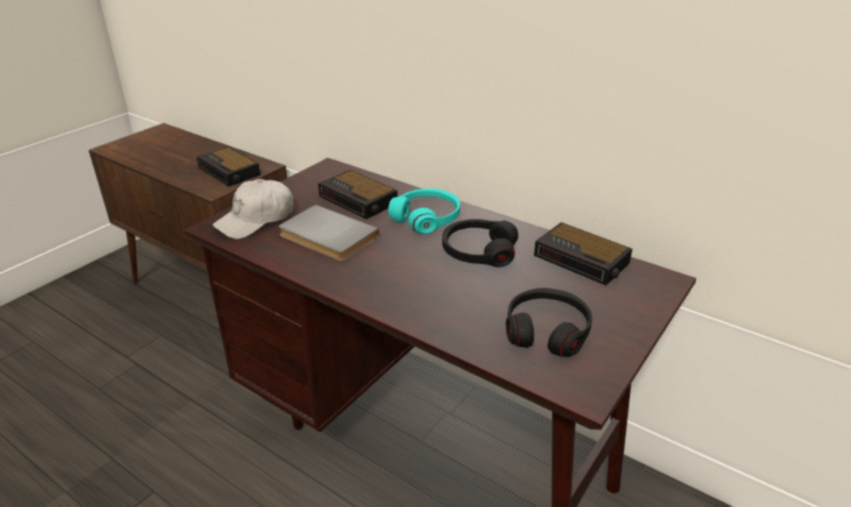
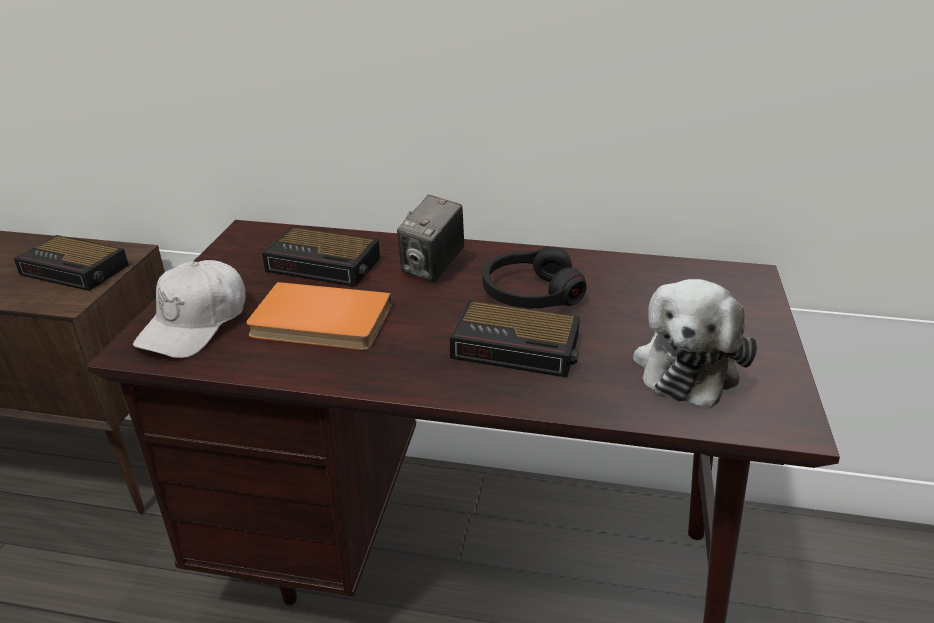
camera: 25 degrees left, 0 degrees up
grey book [279,205,379,261] -> orange book [246,282,392,350]
turquoise headphones [388,189,460,234] -> camera [397,195,464,282]
black headphones [506,288,592,357] -> plush toy [633,279,757,408]
alarm clock [534,222,632,285] -> alarm clock moved to [450,300,580,378]

